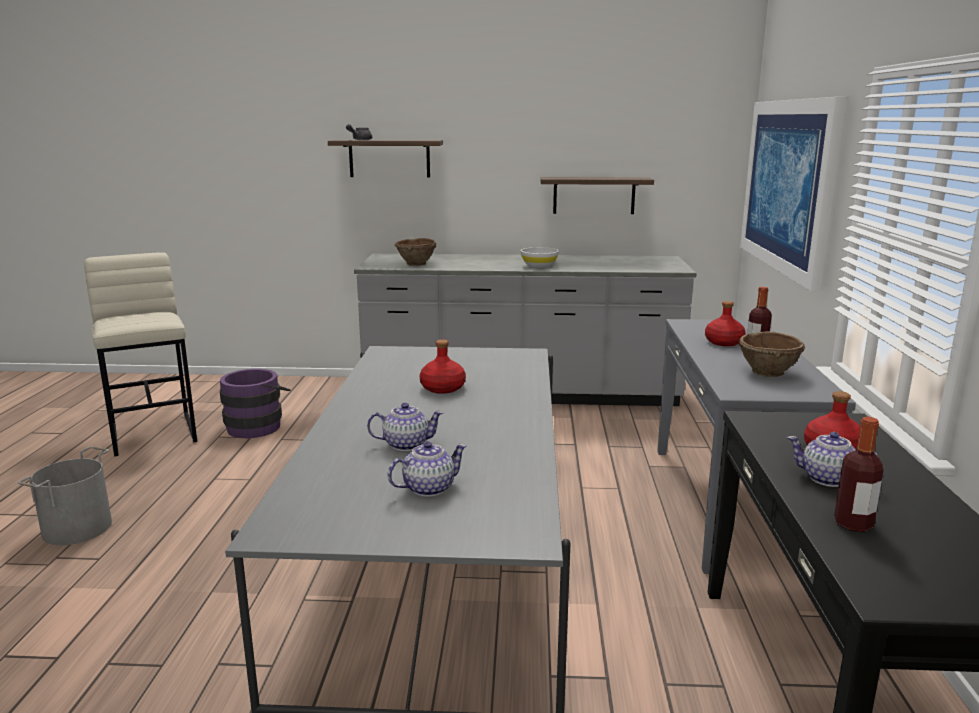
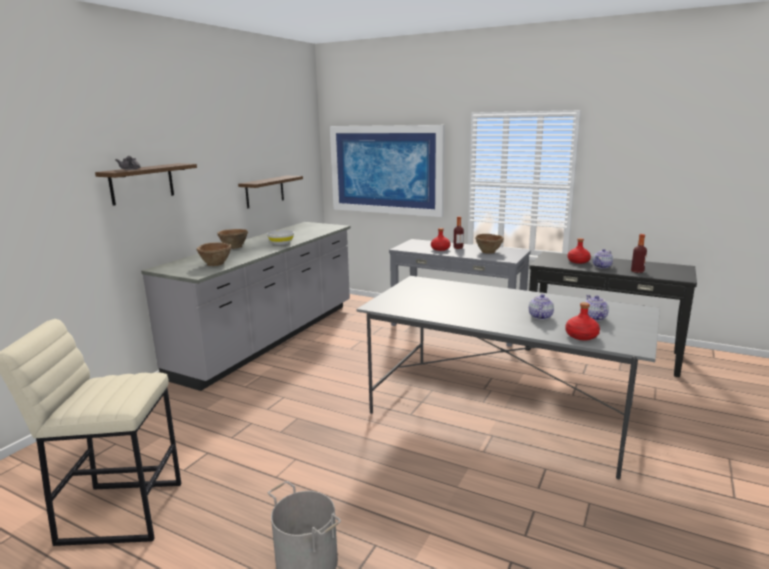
camera: 65 degrees left, 0 degrees up
purple bucket [220,369,291,438] -> none
red bottle [420,339,466,394] -> red bottle moved to [565,302,600,340]
none -> brown bowl [217,229,248,249]

